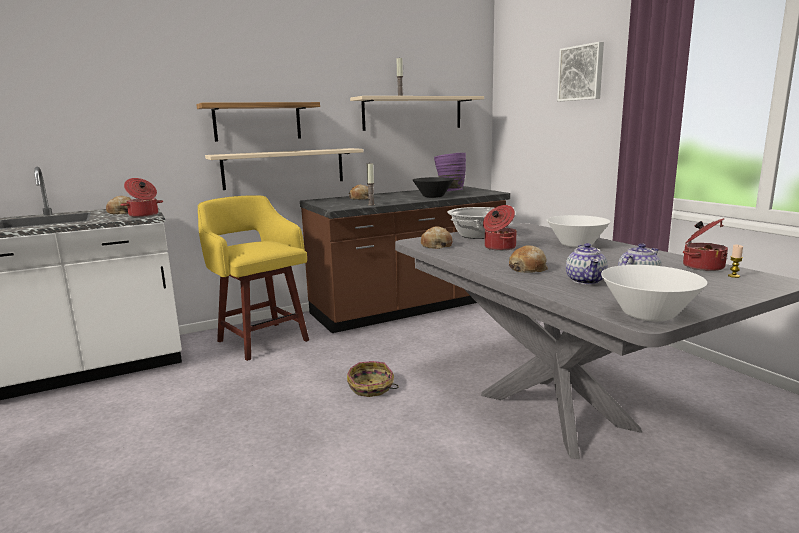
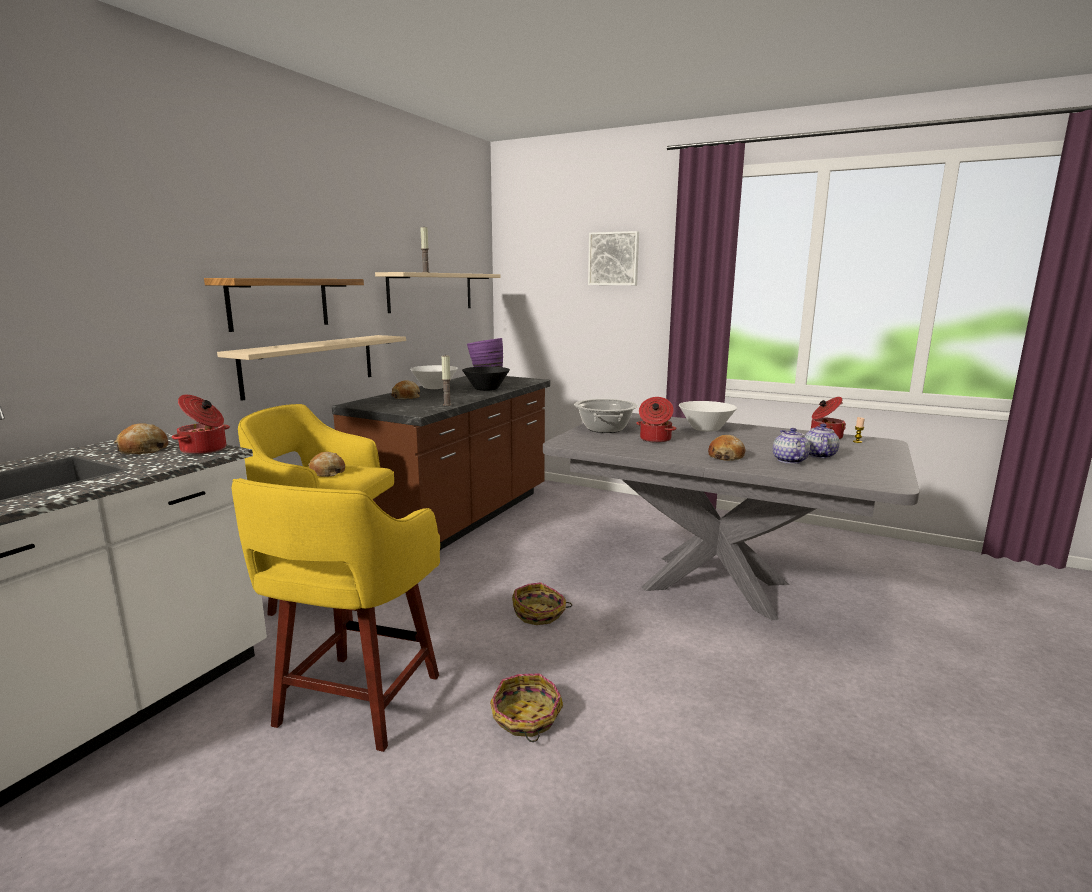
camera: 35 degrees left, 0 degrees up
bread [421,226,453,249] -> bread moved to [308,452,345,477]
teapot [566,243,608,284] -> teapot turned 150 degrees counterclockwise [773,428,810,464]
white bowl [601,265,708,322] -> white bowl moved to [410,365,458,389]
none -> yellow stool [231,478,440,752]
none -> basket [490,673,563,742]

